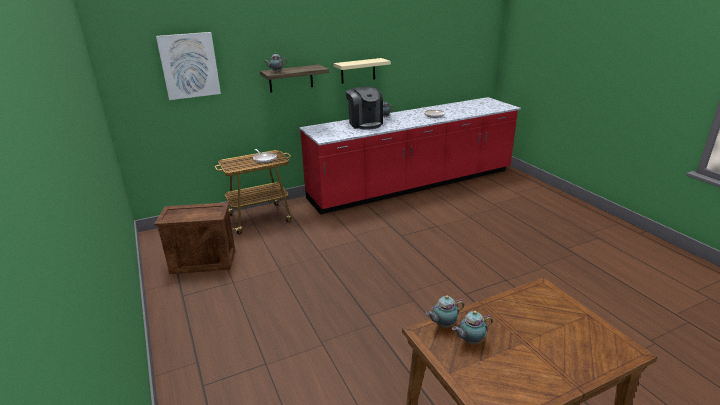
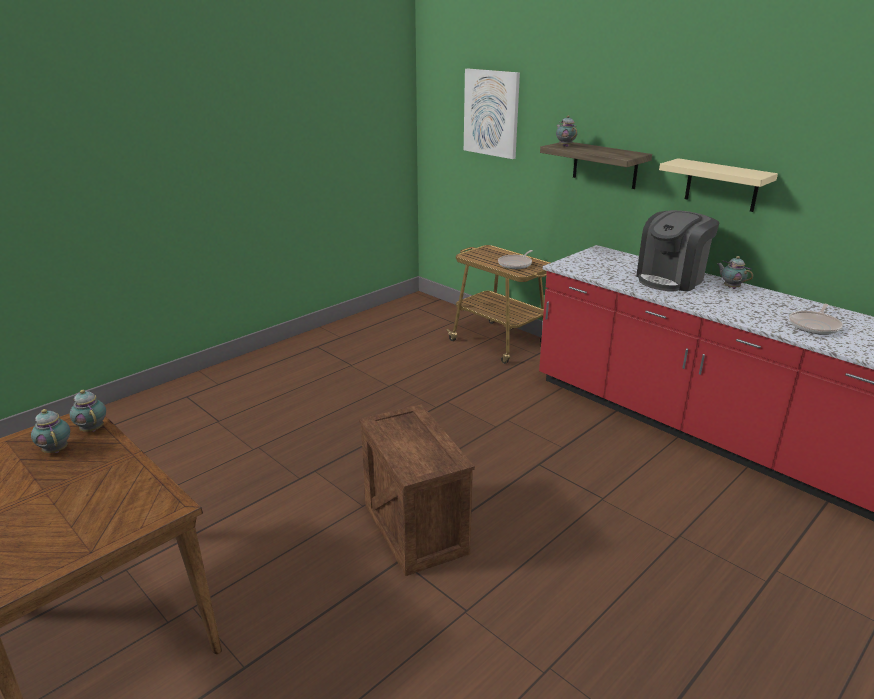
camera: 70 degrees right, 0 degrees up
crate [154,202,235,274] -> crate moved to [359,404,475,576]

